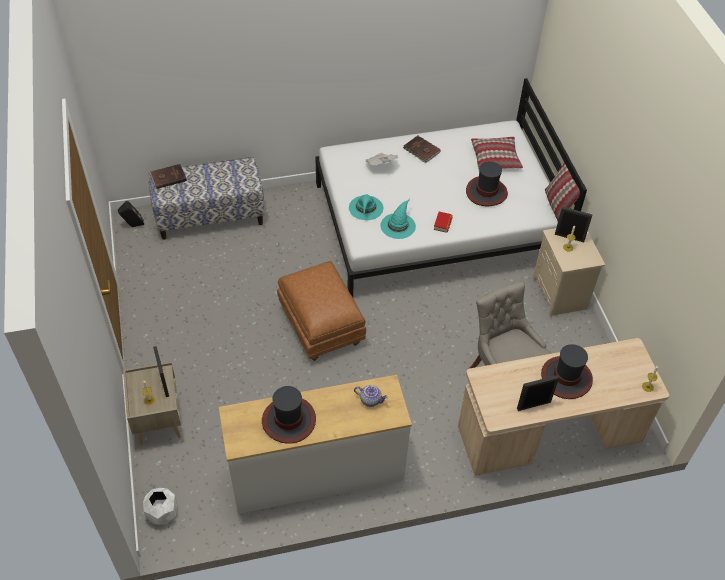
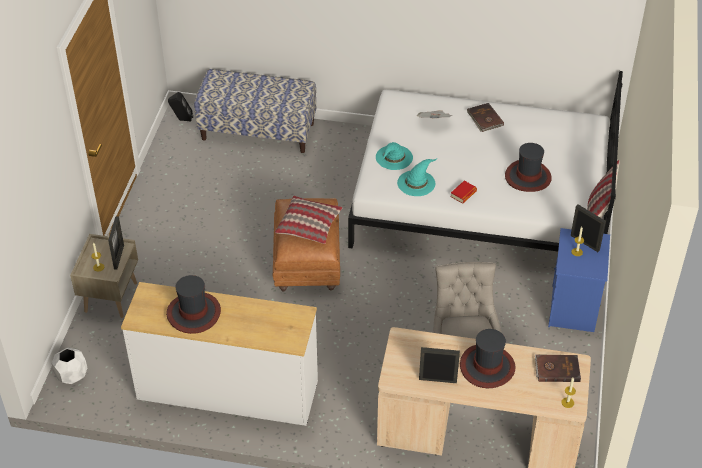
camera: 25 degrees right, 5 degrees down
brown book [149,164,187,189] -> brown book moved to [535,354,581,382]
teapot [354,385,388,407] -> none
pillow [471,137,523,169] -> pillow moved to [275,195,343,244]
beige nightstand [533,228,605,317] -> blue nightstand [548,228,610,332]

